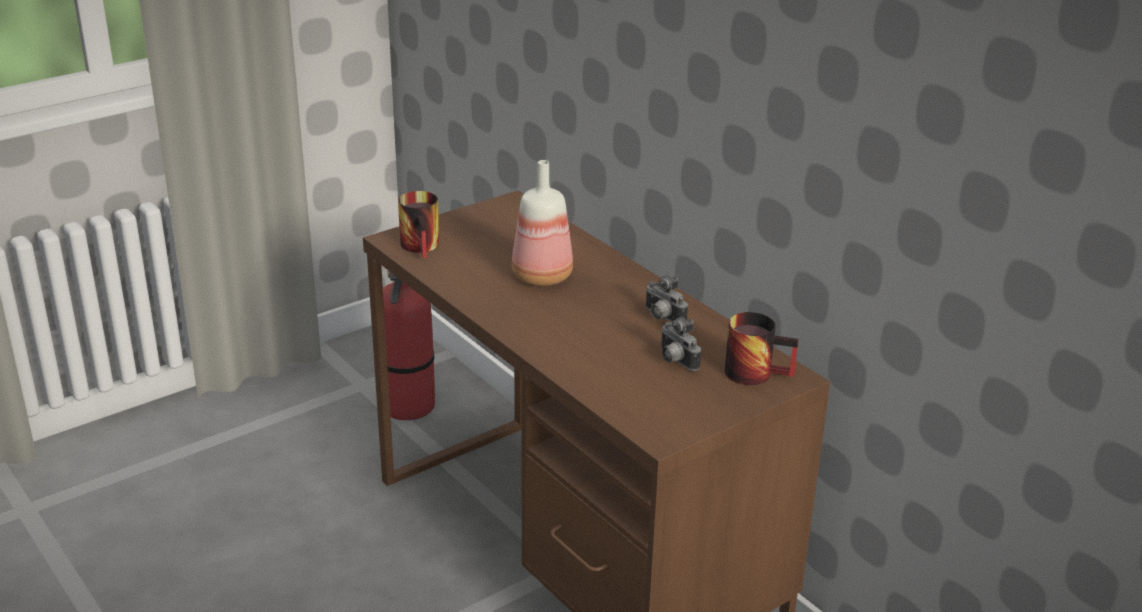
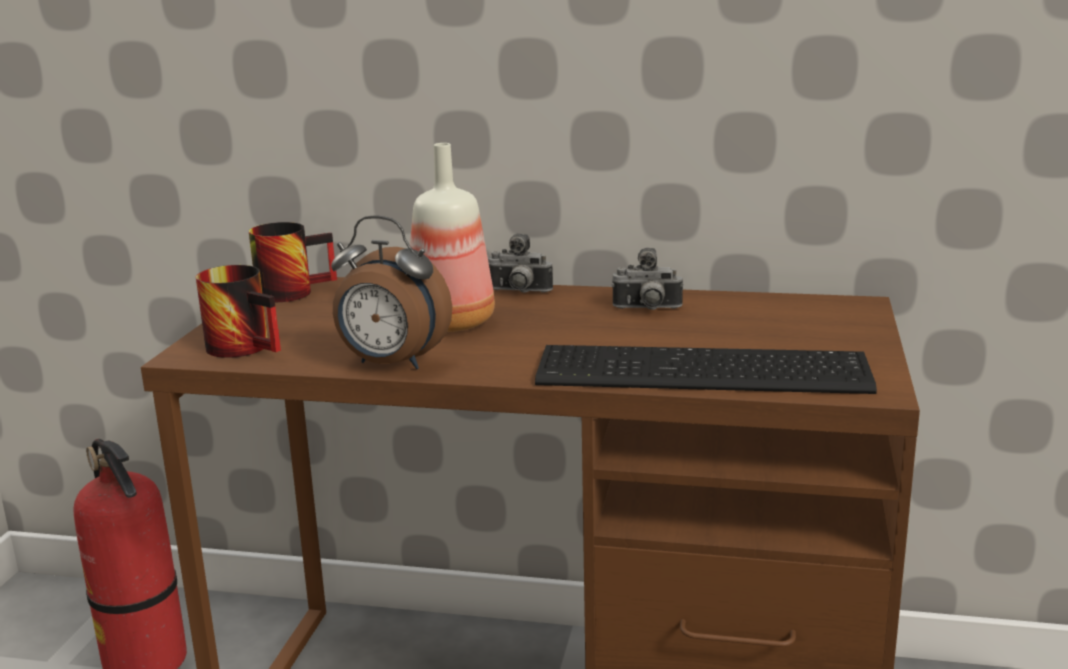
camera: 40 degrees left, 10 degrees down
camera [661,317,701,371] -> camera moved to [488,234,553,293]
mug [725,312,799,385] -> mug moved to [249,222,337,302]
none -> alarm clock [331,216,452,369]
none -> keyboard [535,345,877,394]

